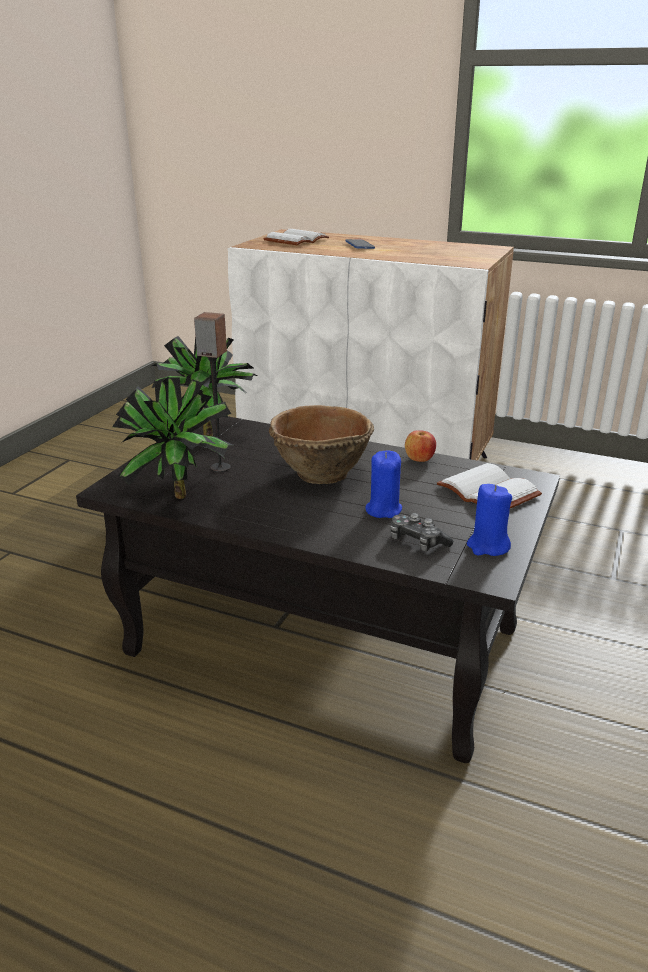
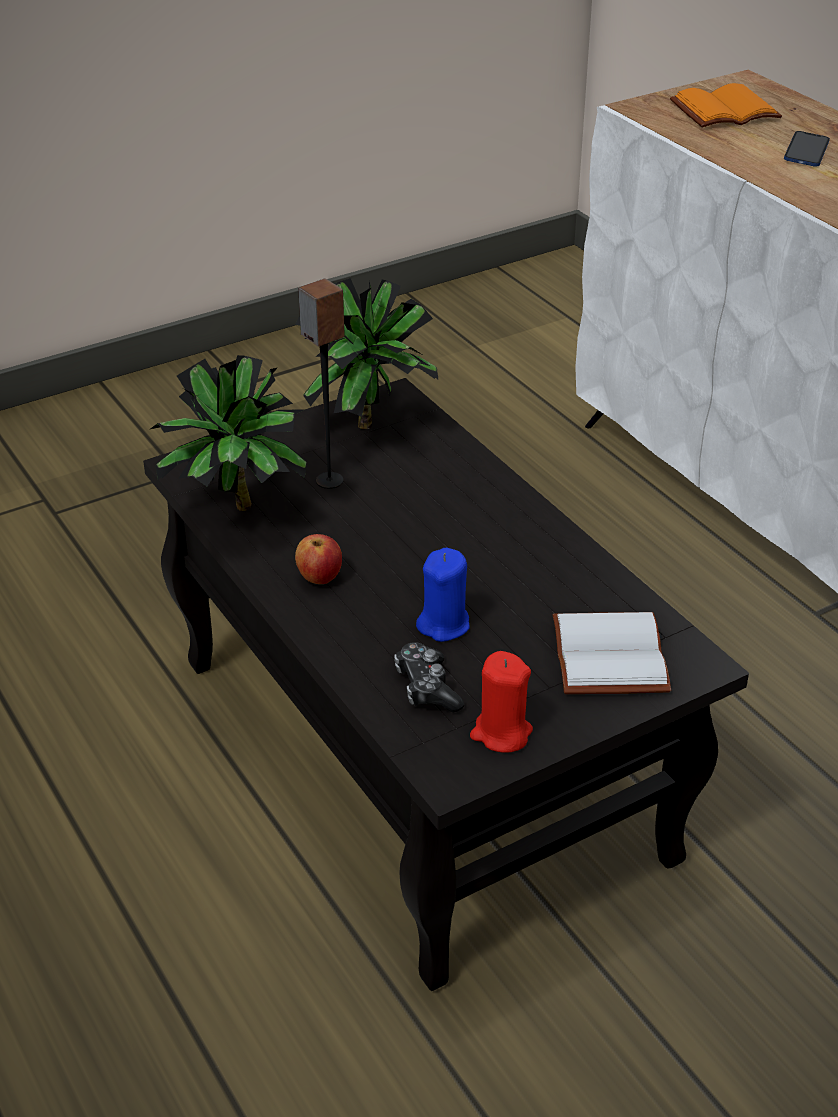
camera: 35 degrees right, 10 degrees up
white book [264,229,329,245] -> orange book [670,83,782,128]
brown bowl [269,405,374,484] -> none
apple [405,430,436,462] -> apple moved to [295,534,342,584]
blue candle [467,484,512,556] -> red candle [470,651,533,753]

